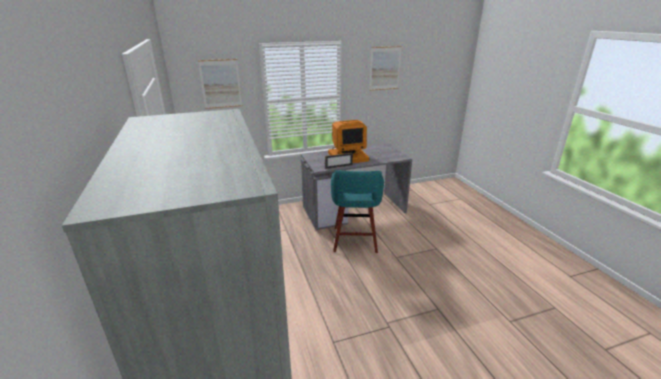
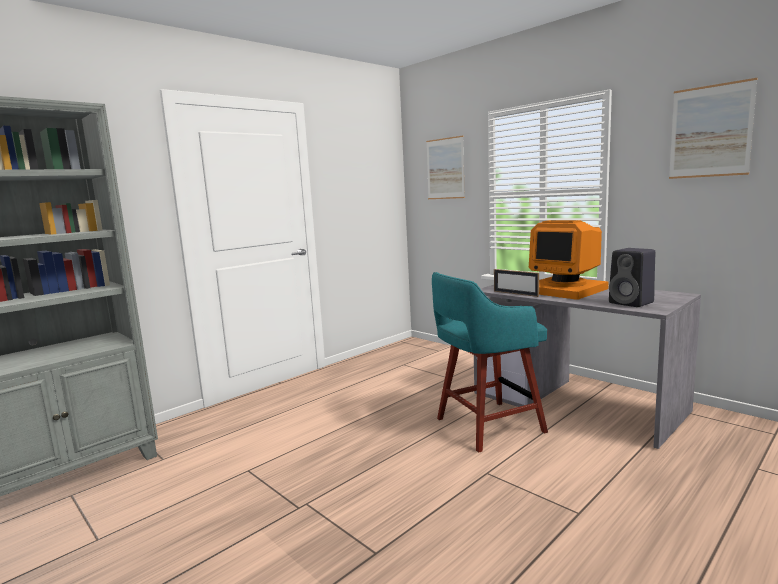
camera: 65 degrees right, 15 degrees down
none -> black speaker [609,248,655,307]

